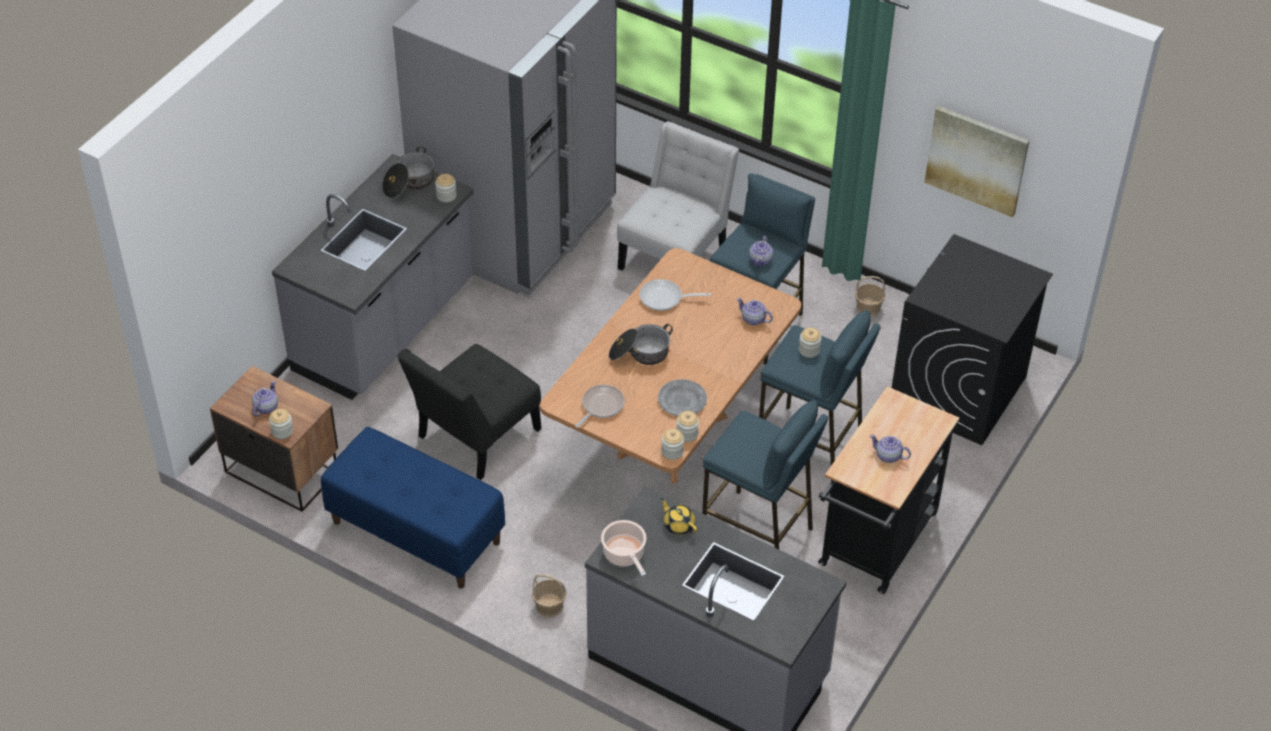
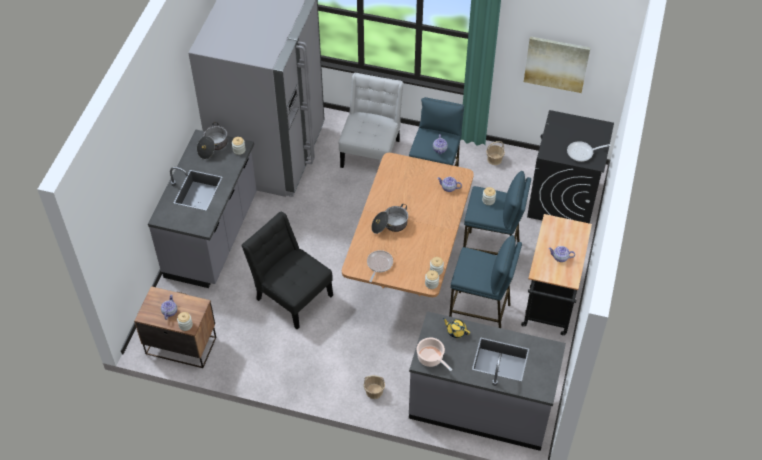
camera: 15 degrees left, 5 degrees up
blue bench [321,427,505,589] -> none
black chair [397,344,541,480] -> black chair turned 105 degrees clockwise [241,212,333,329]
frying pan [639,279,711,311] -> frying pan moved to [567,141,611,162]
grey plate [658,379,707,416] -> none

